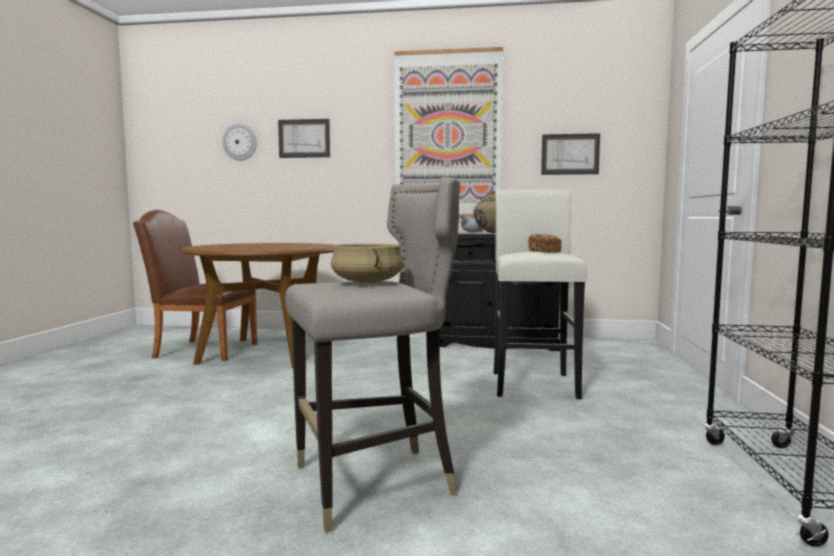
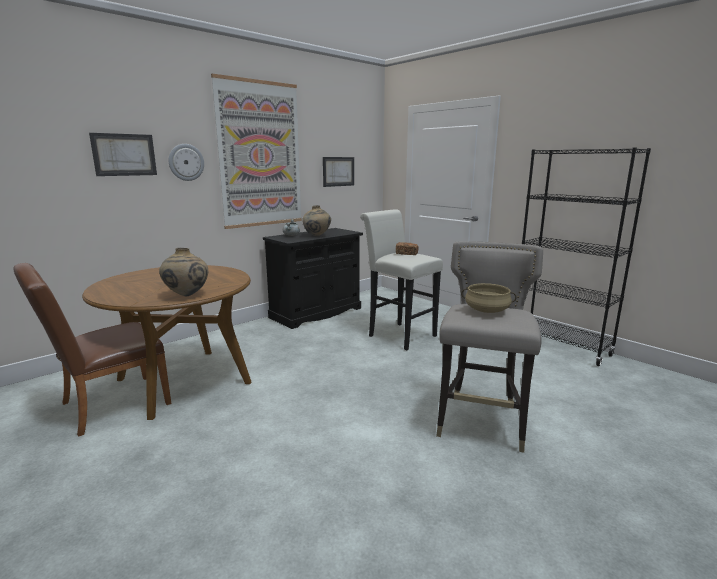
camera: 50 degrees left, 10 degrees up
wall clock [223,124,257,161] -> wall clock moved to [169,144,204,181]
none -> beige vase [159,248,208,296]

